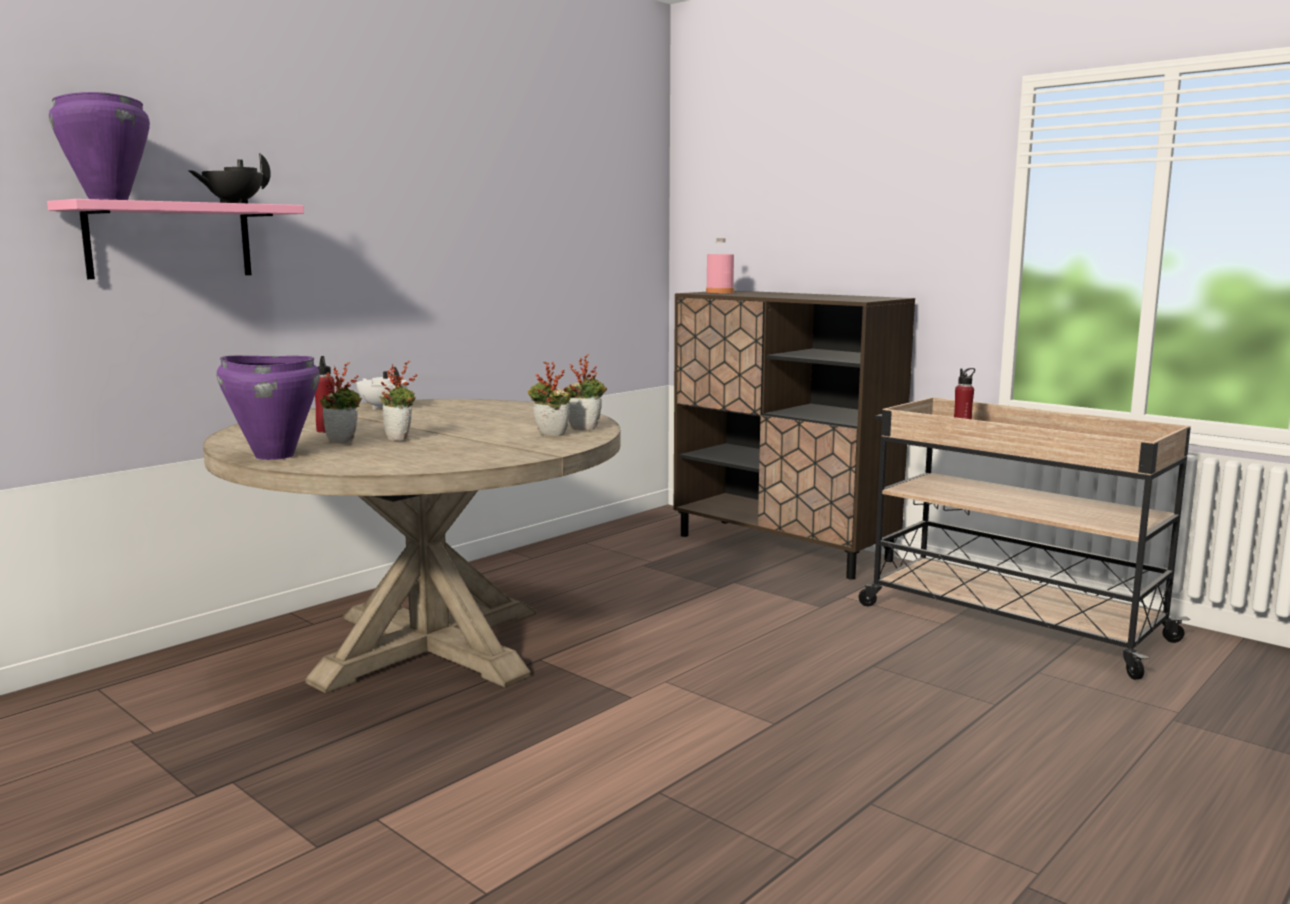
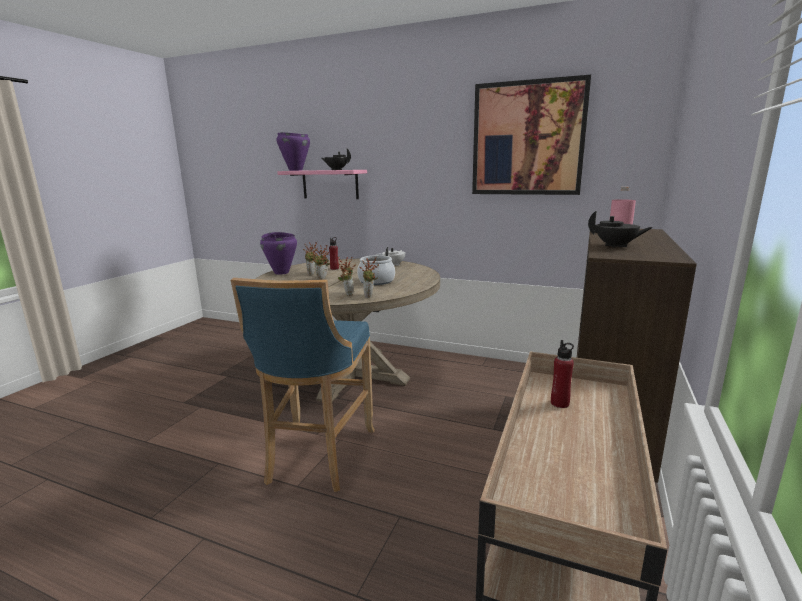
camera: 70 degrees right, 5 degrees up
none -> blue stool [230,278,375,492]
none -> cooking pot [357,254,395,285]
none -> picture [472,75,591,195]
none -> black teapot [588,211,653,248]

